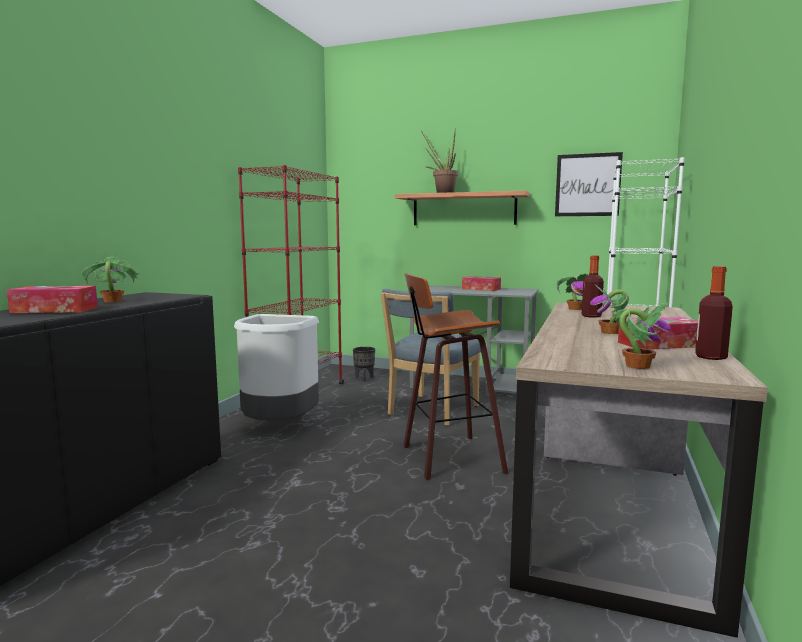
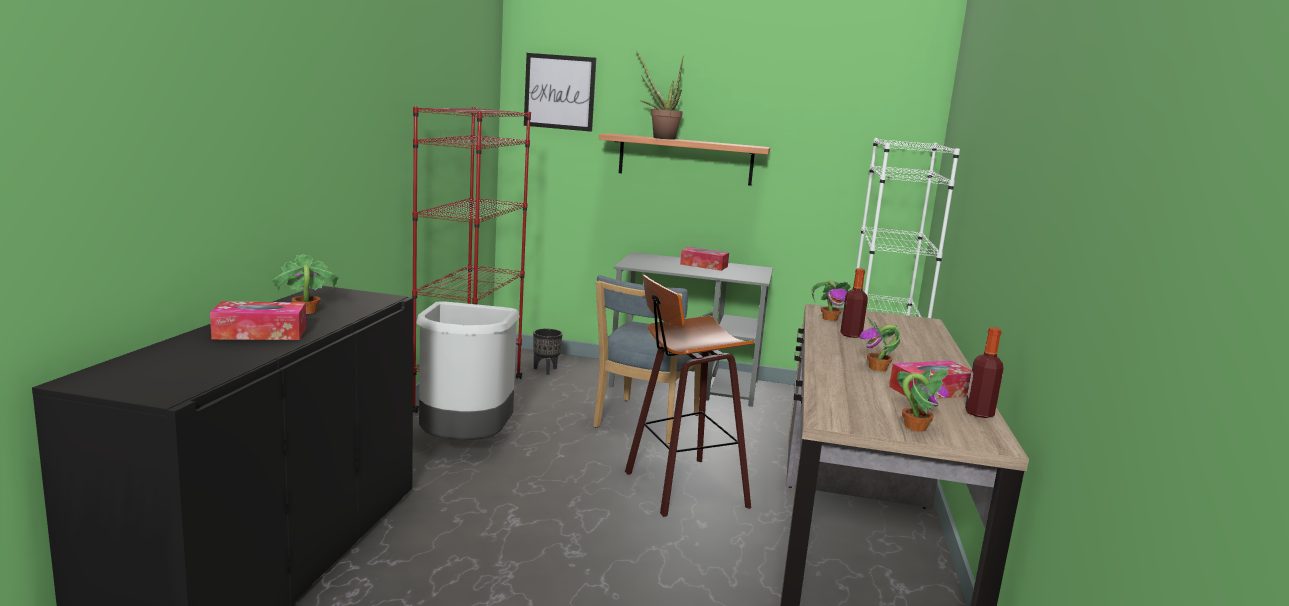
camera: 10 degrees left, 5 degrees up
picture [555,152,623,216] -> picture moved to [524,53,596,132]

